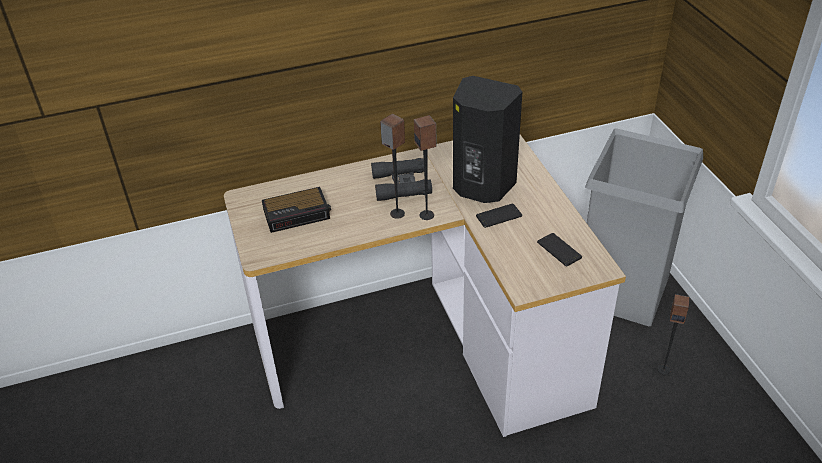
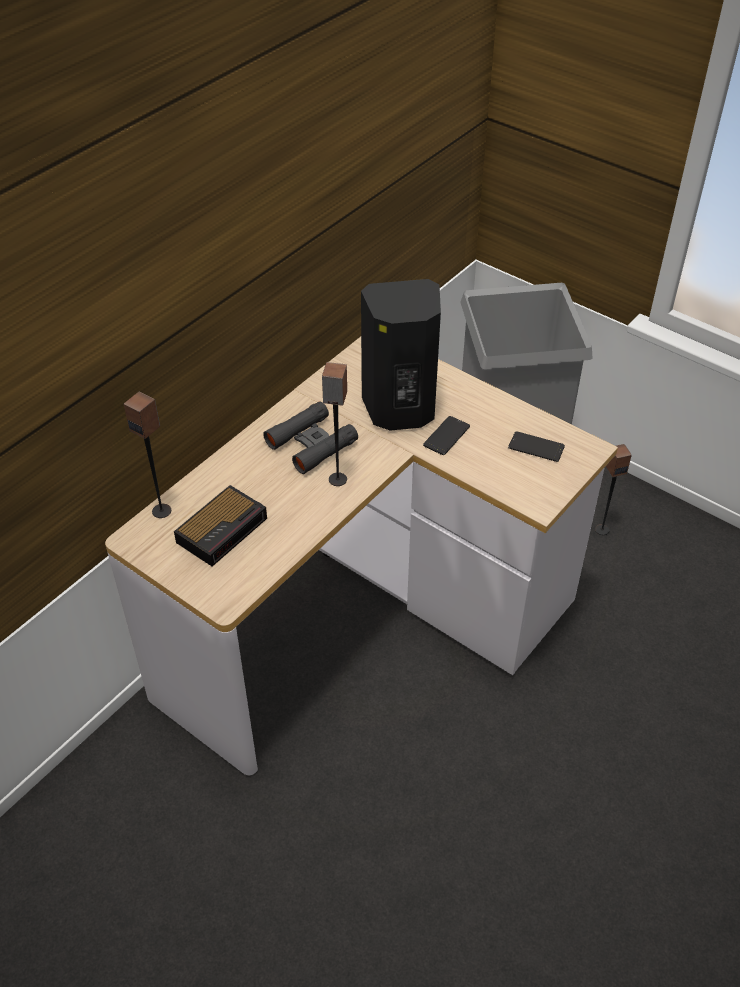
camera: 35 degrees left, 5 degrees up
speaker [414,115,437,220] -> speaker moved to [124,391,171,518]

